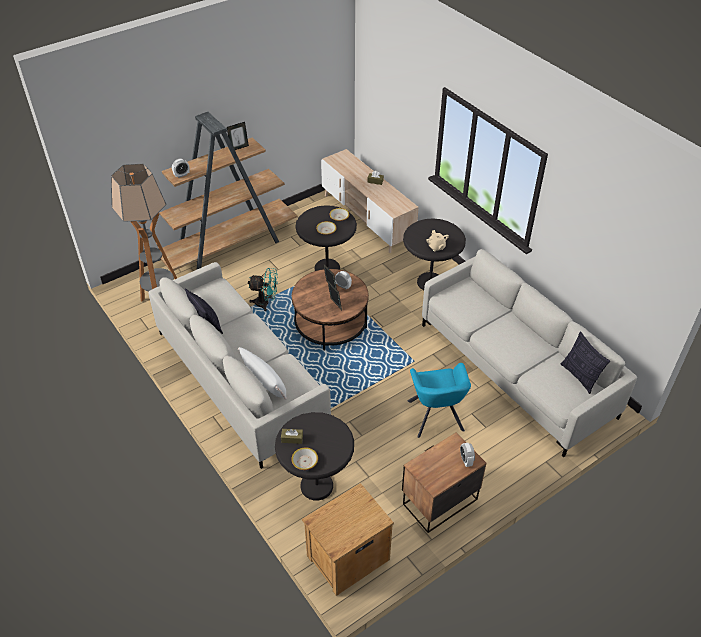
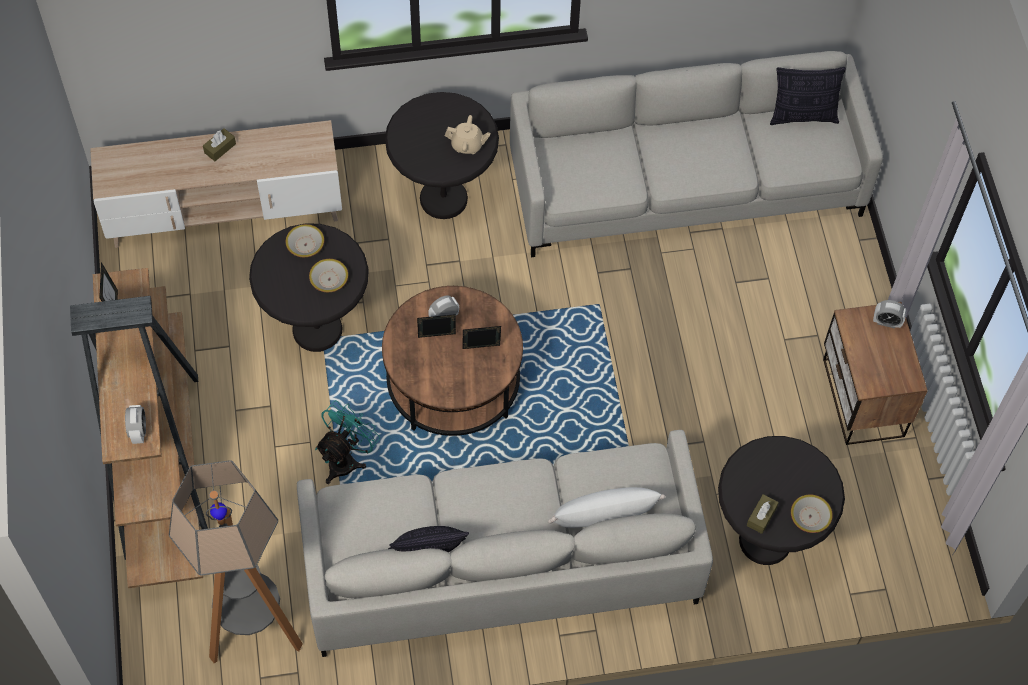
camera: 65 degrees left, 15 degrees up
brown nightstand [302,483,394,596] -> none
turquoise armchair [408,363,471,438] -> none

